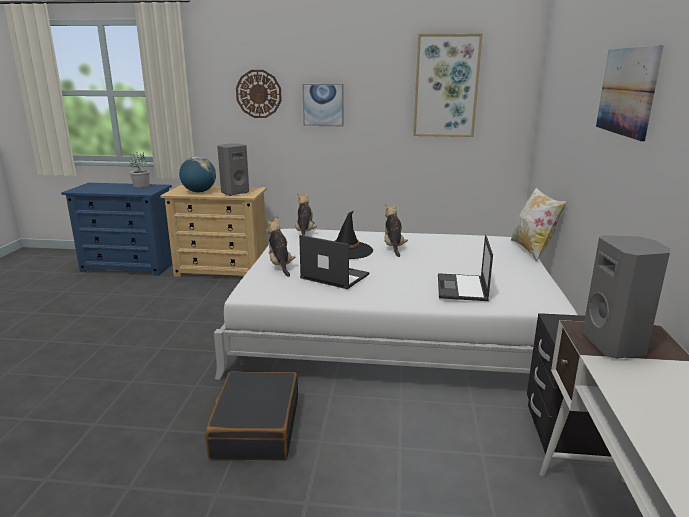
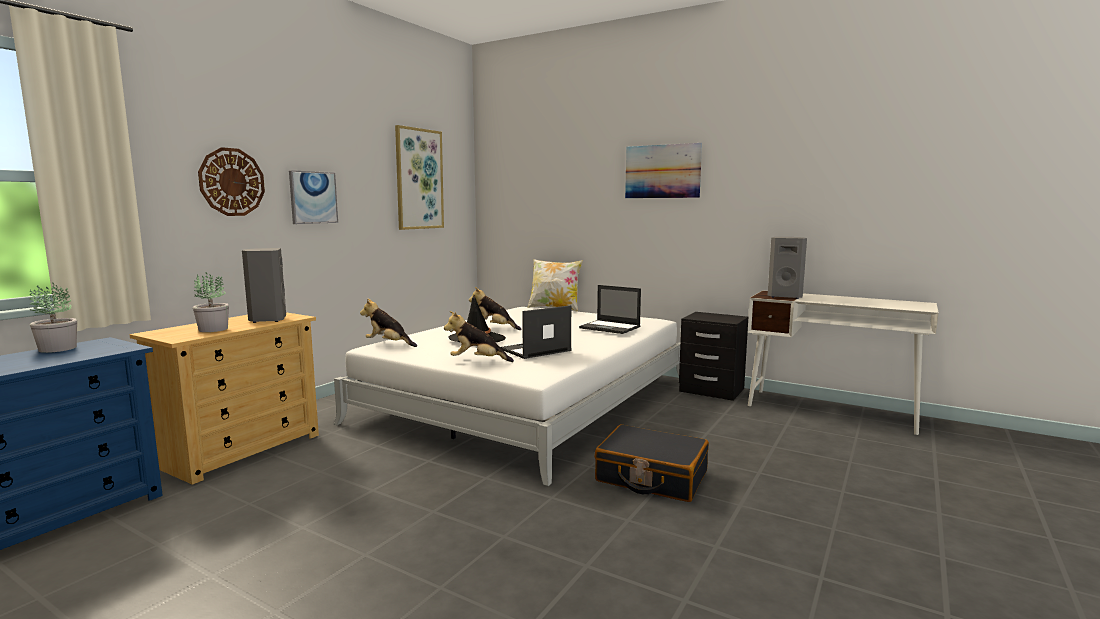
camera: 65 degrees left, 10 degrees down
globe [179,156,216,192] -> potted plant [193,272,229,332]

